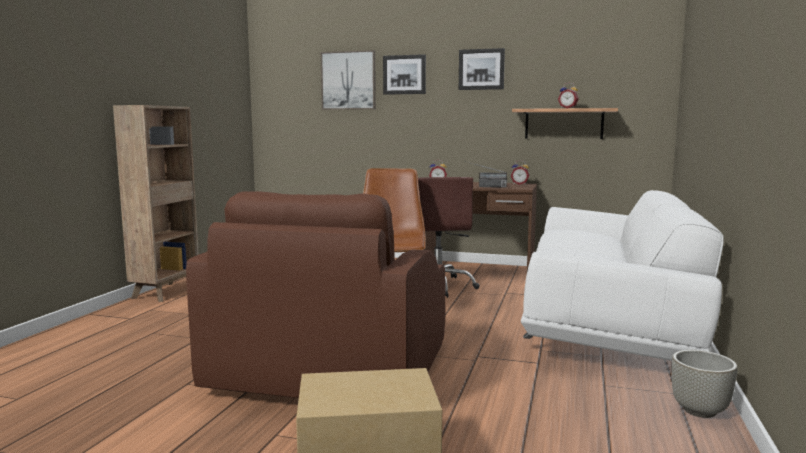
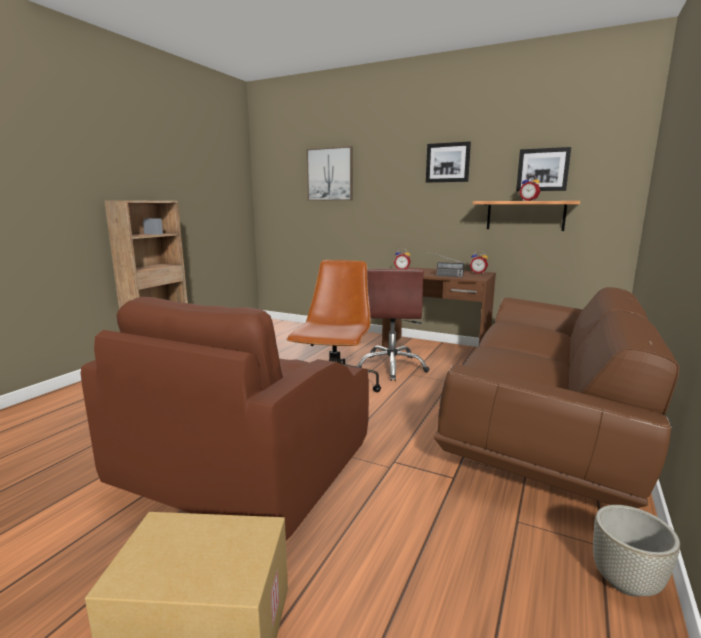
camera: 10 degrees right, 5 degrees up
picture [383,54,426,95] -> picture moved to [516,147,571,191]
white sofa [521,190,724,361] -> brown sofa [434,287,680,508]

